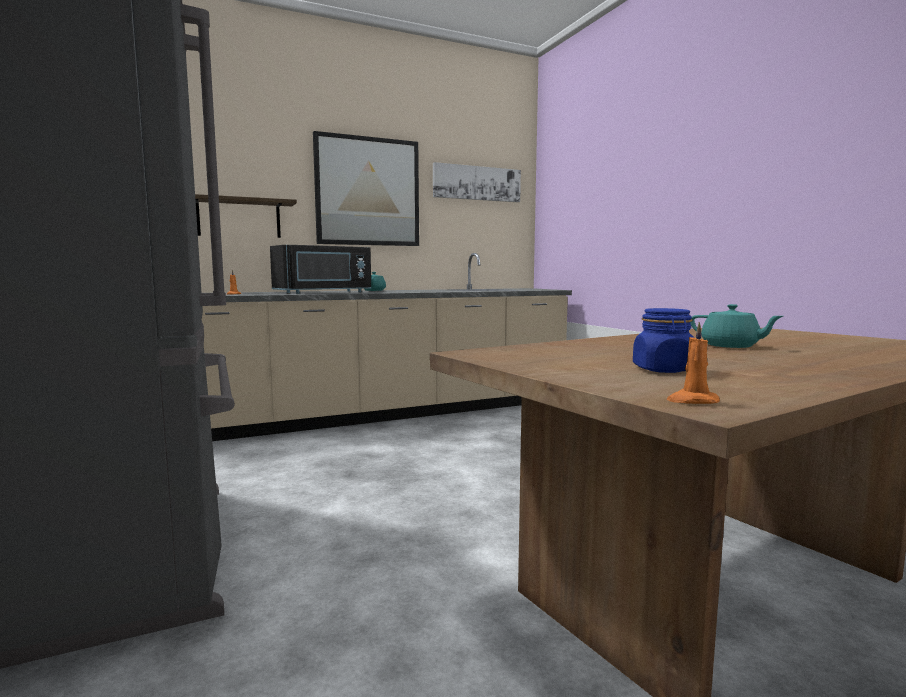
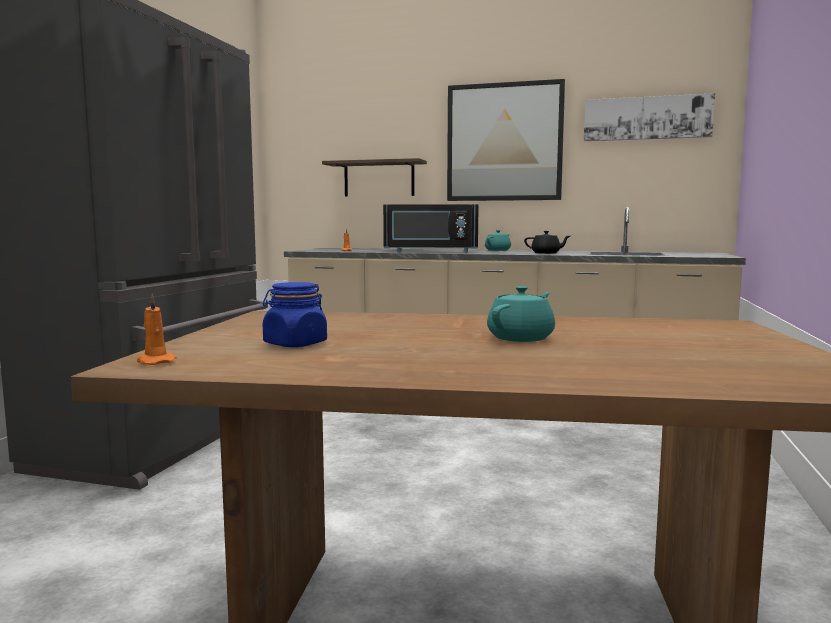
camera: 40 degrees right, 0 degrees up
turquoise teapot [690,304,783,348] -> turquoise teapot turned 135 degrees counterclockwise [487,286,555,342]
none -> black teapot [524,231,570,254]

